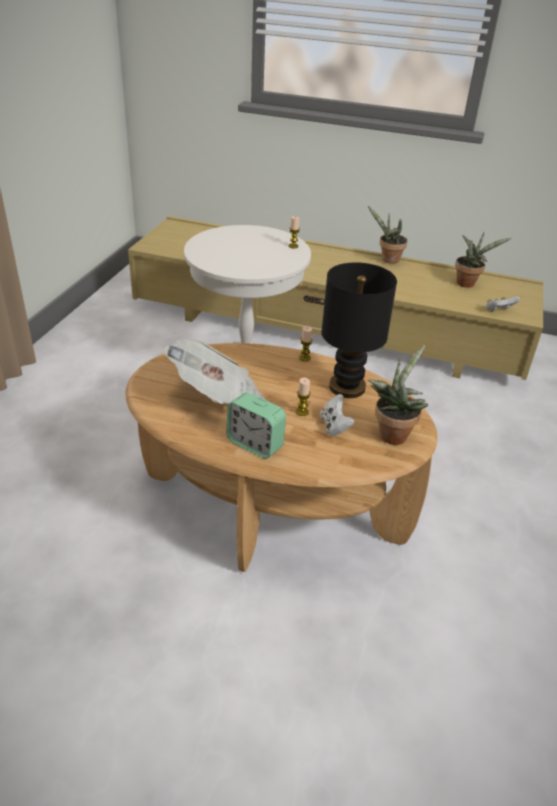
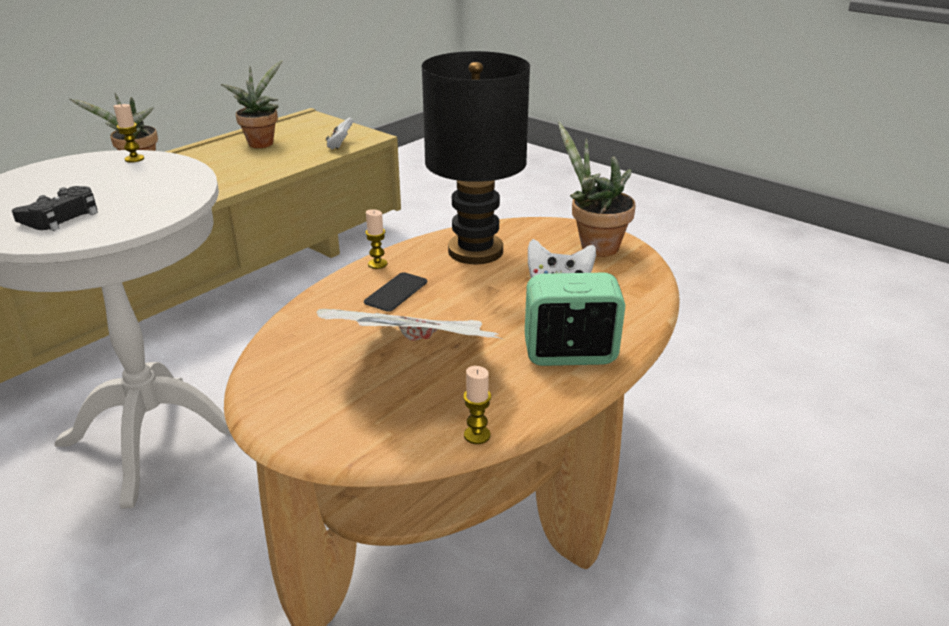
camera: 65 degrees left, 5 degrees down
alarm clock [227,392,286,459] -> alarm clock turned 150 degrees counterclockwise [525,273,625,366]
candle [296,378,311,416] -> candle moved to [463,366,491,444]
none -> black game controller [12,186,98,231]
none -> phone [364,272,428,312]

